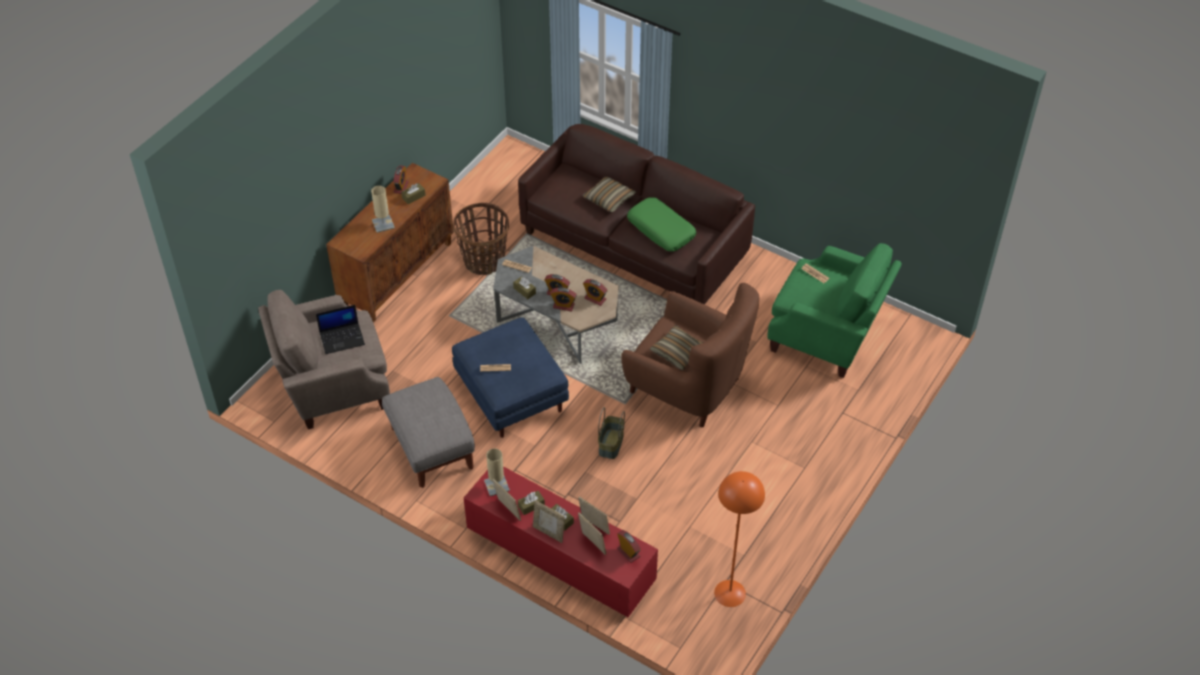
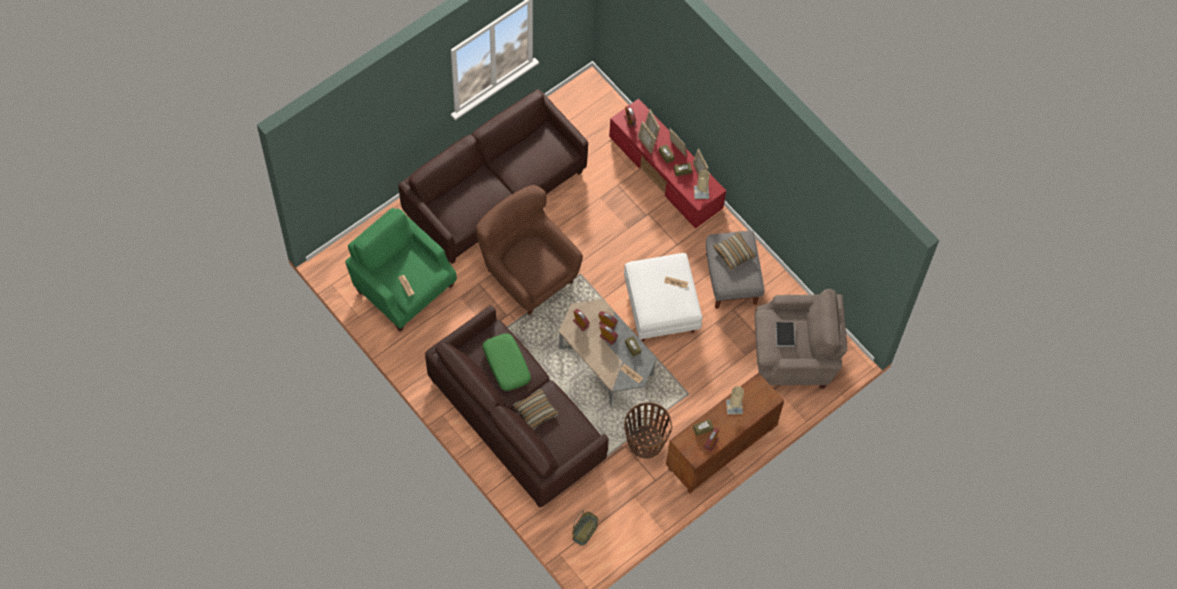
camera: 165 degrees left, 15 degrees up
laptop [316,305,365,354] -> book [776,321,795,347]
blue ottoman [452,317,569,438] -> white ottoman [624,253,702,341]
basket [598,407,625,459] -> basket moved to [572,510,598,546]
pillow [650,325,703,371] -> pillow moved to [712,231,756,270]
orange floor lamp [714,471,765,607] -> none
none -> brown sofa [398,89,588,264]

